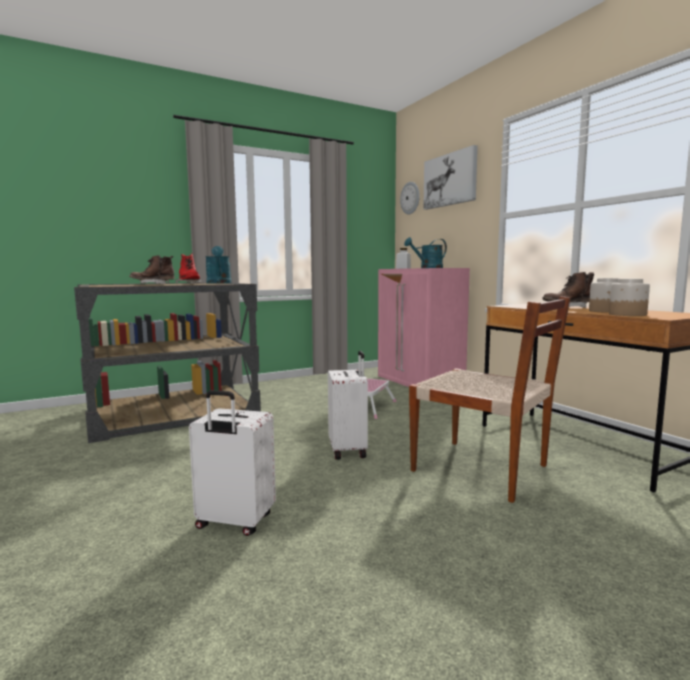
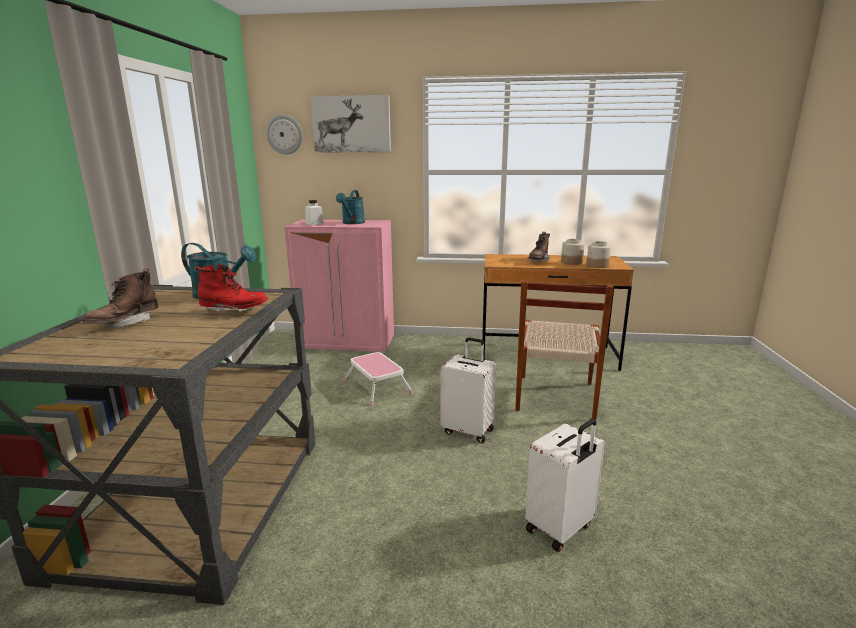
camera: 55 degrees left, 10 degrees up
chair [409,296,570,503] -> chair turned 120 degrees clockwise [515,280,614,420]

